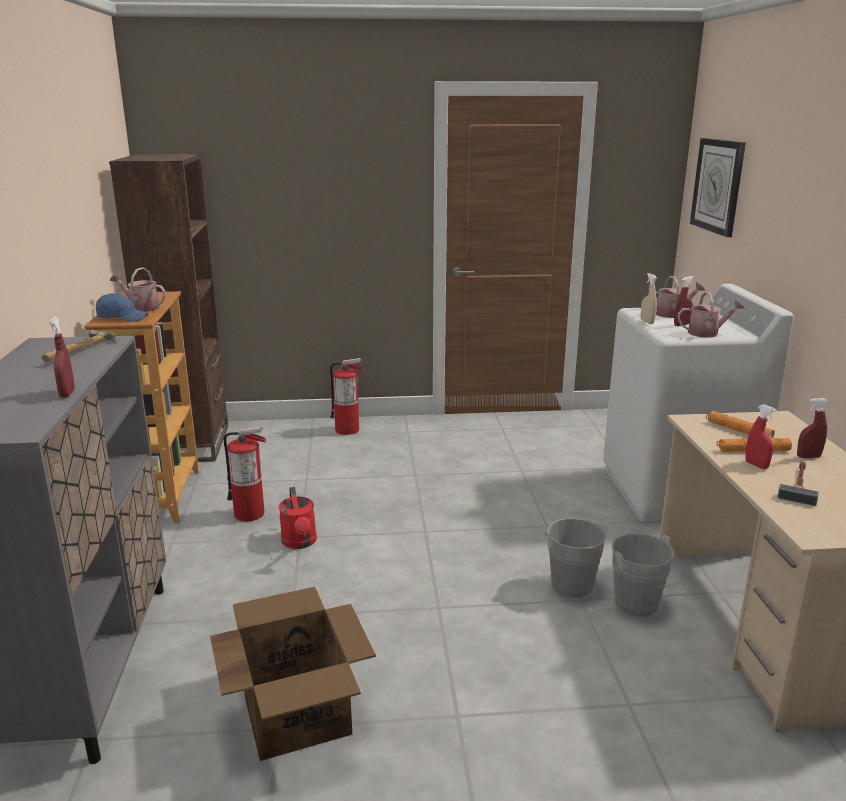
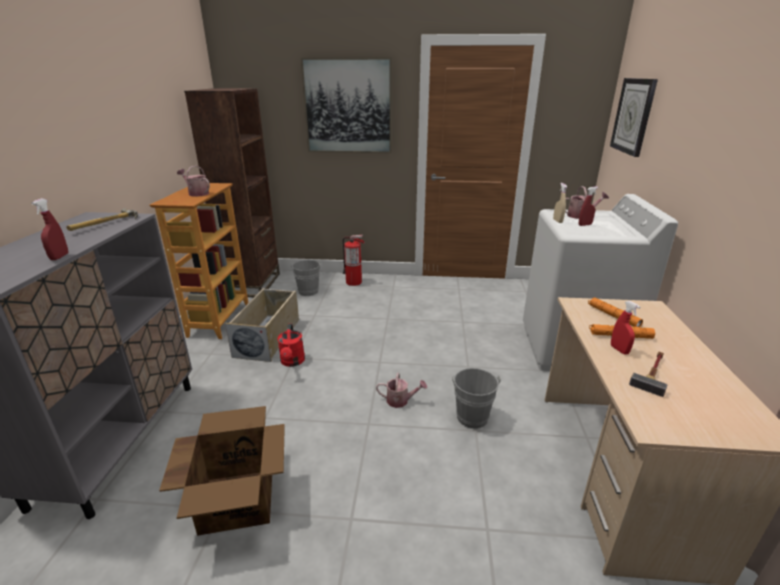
camera: 10 degrees right, 5 degrees up
blue cap [96,293,149,322] -> none
fire extinguisher [224,426,266,521] -> beige storage box [225,288,299,362]
grey bucket [612,533,683,617] -> grey bucket moved to [291,260,321,296]
watering can [677,292,745,338] -> watering can moved to [376,373,427,408]
red spray bottle [797,398,829,458] -> none
none -> picture [301,58,392,153]

